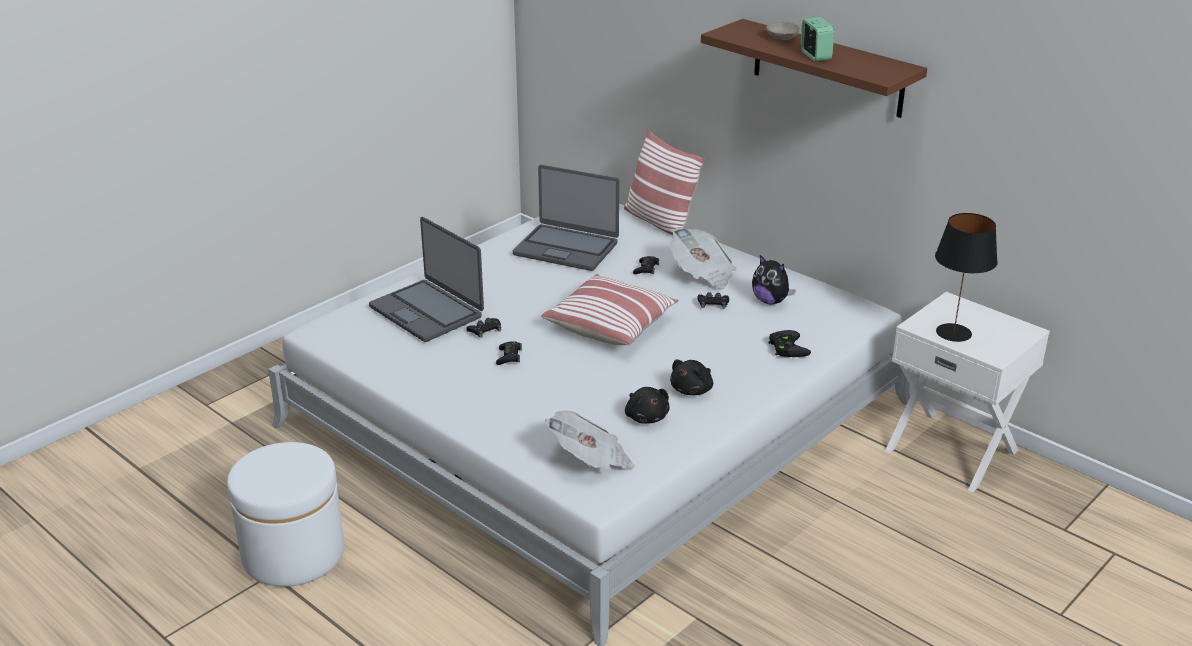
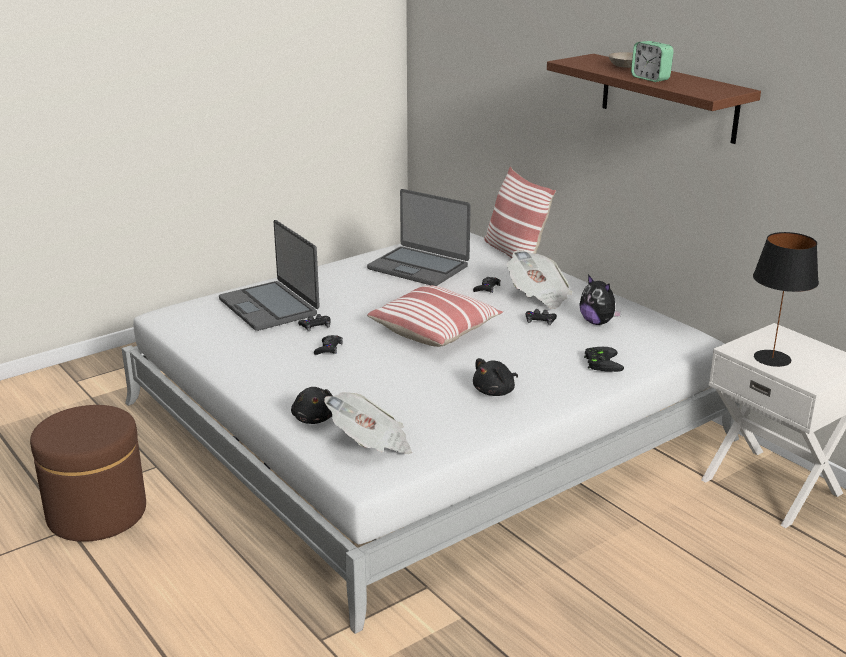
camera: 10 degrees right, 5 degrees down
white ottoman [227,442,344,587] -> brown ottoman [30,405,146,542]
black plush toy [625,387,670,424] -> black plush toy moved to [291,387,332,424]
alarm clock [801,17,834,61] -> alarm clock turned 150 degrees clockwise [631,41,674,82]

